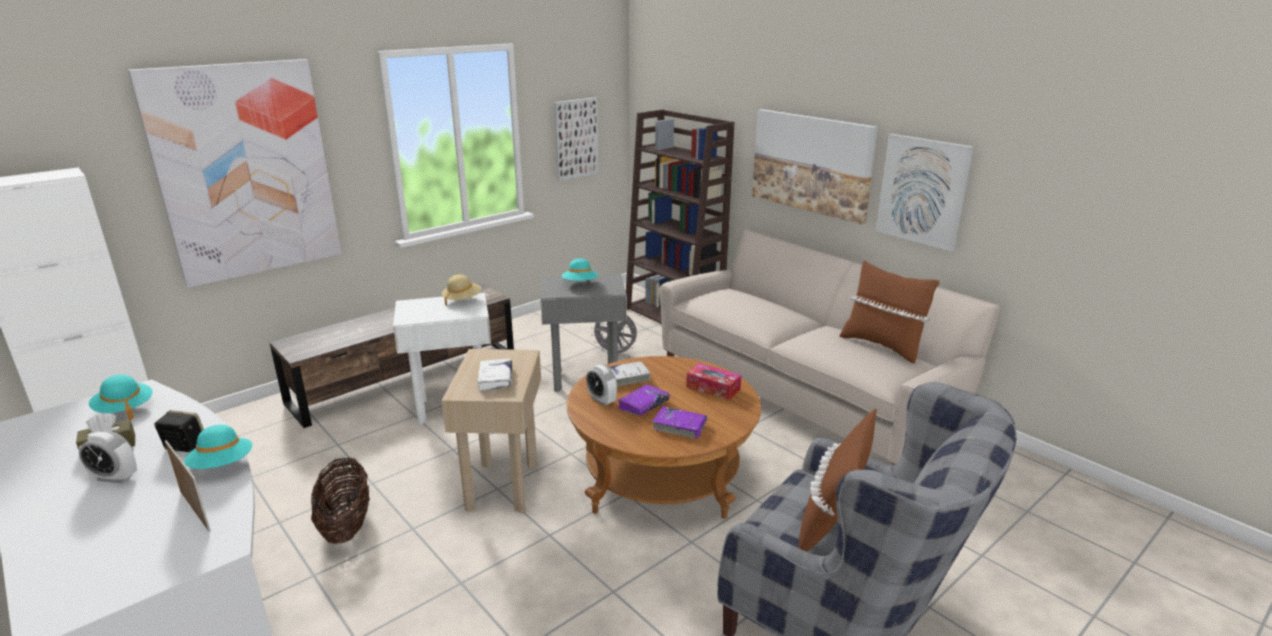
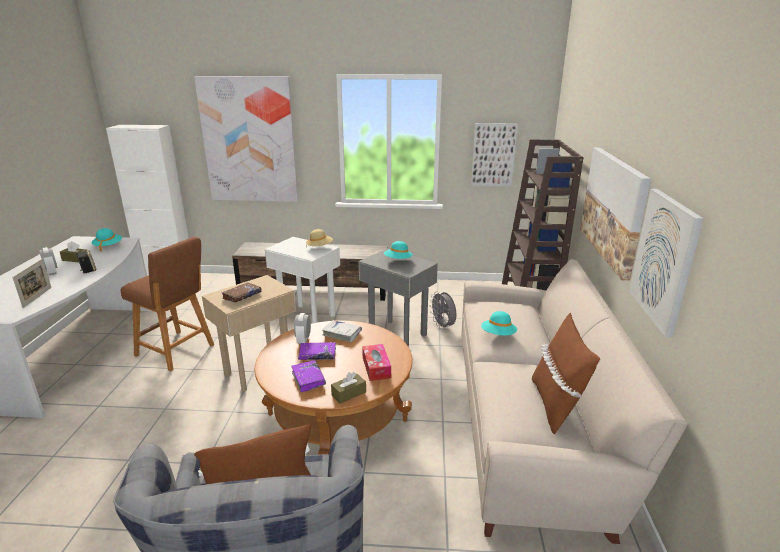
camera: 45 degrees right, 0 degrees up
turquoise hat [184,425,252,469] -> turquoise hat moved to [481,311,517,336]
basket [311,457,370,544] -> brown stool [120,237,214,372]
white book [478,358,512,391] -> brown book [222,282,262,303]
none -> brown tissue box [331,372,366,404]

